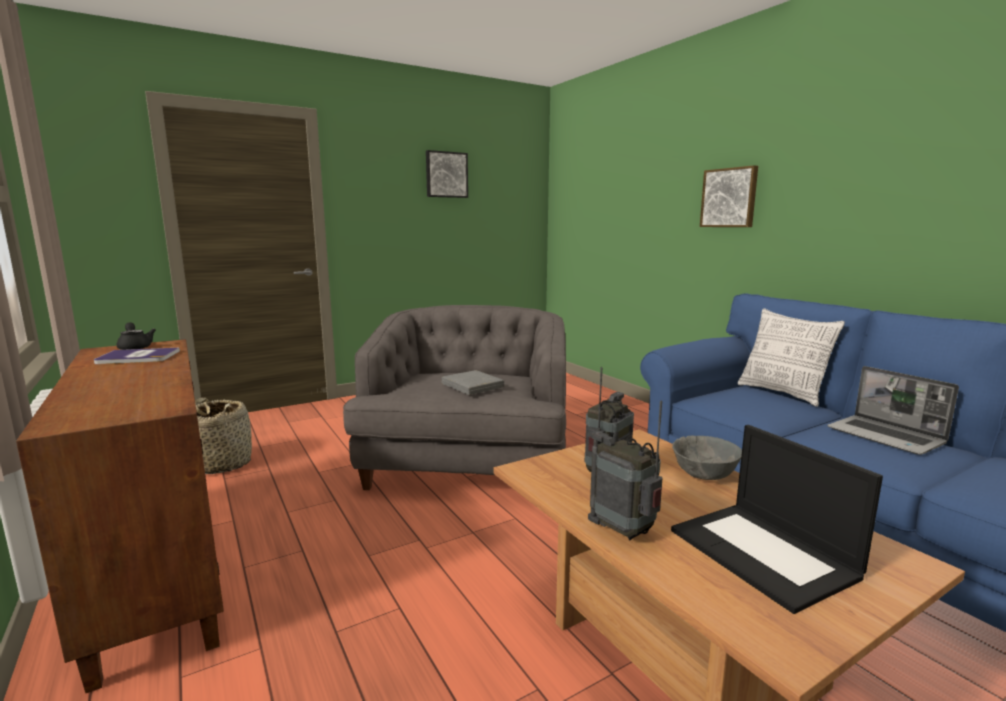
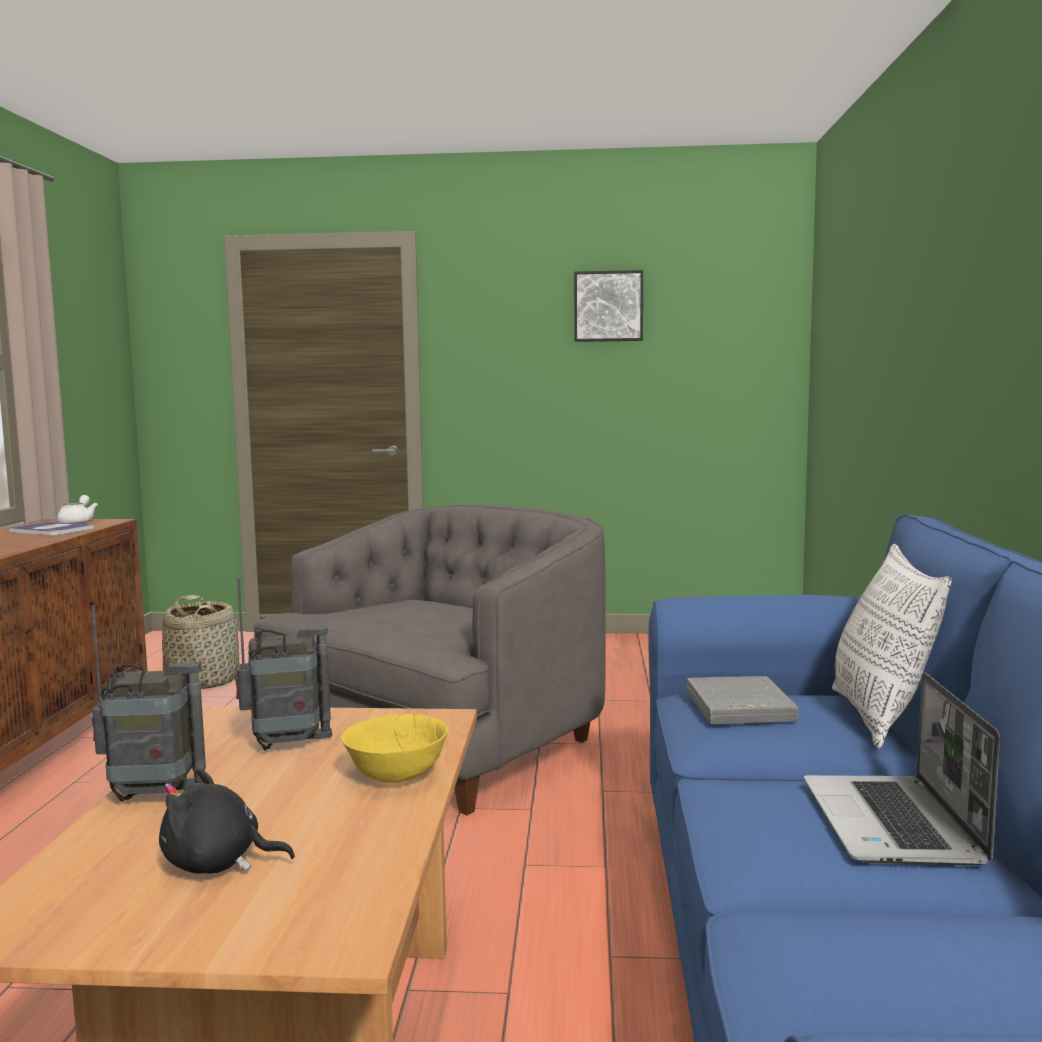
camera: 35 degrees right, 5 degrees down
black teapot [117,322,156,350] -> white teapot [57,495,98,524]
grey book [442,370,504,395] -> grey book moved to [687,676,798,724]
radio [588,401,662,540] -> radio turned 90 degrees clockwise [91,605,206,802]
laptop [671,425,883,614] -> black plush toy [159,768,295,874]
grey bowl [672,436,742,480] -> yellow bowl [341,714,448,783]
picture [700,165,758,227] -> none

